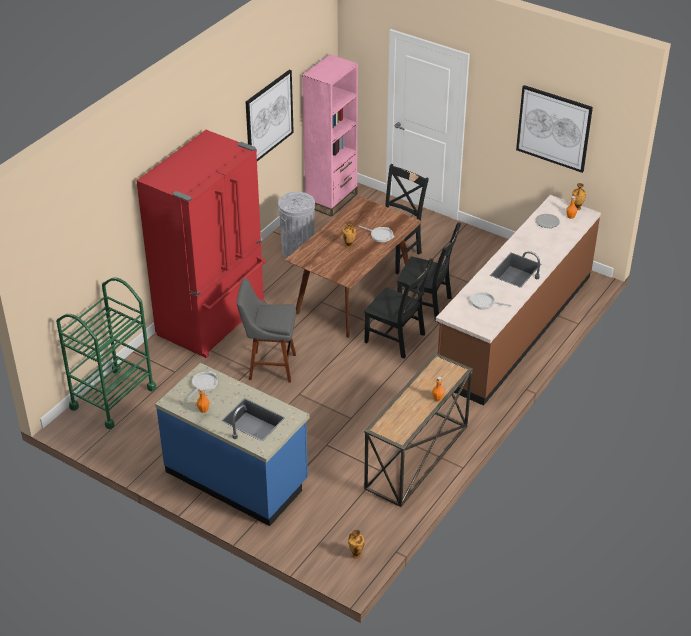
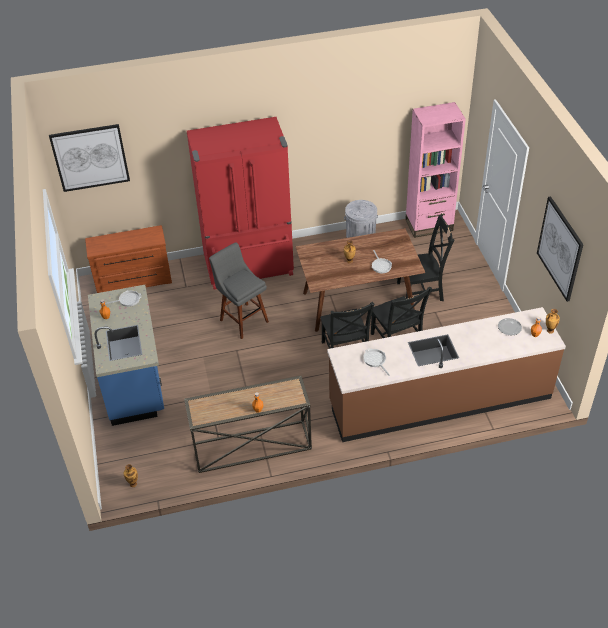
camera: 45 degrees right, 5 degrees up
green cart [56,277,156,429] -> brown dresser [85,225,172,293]
picture [246,70,294,161] -> picture moved to [49,124,130,192]

